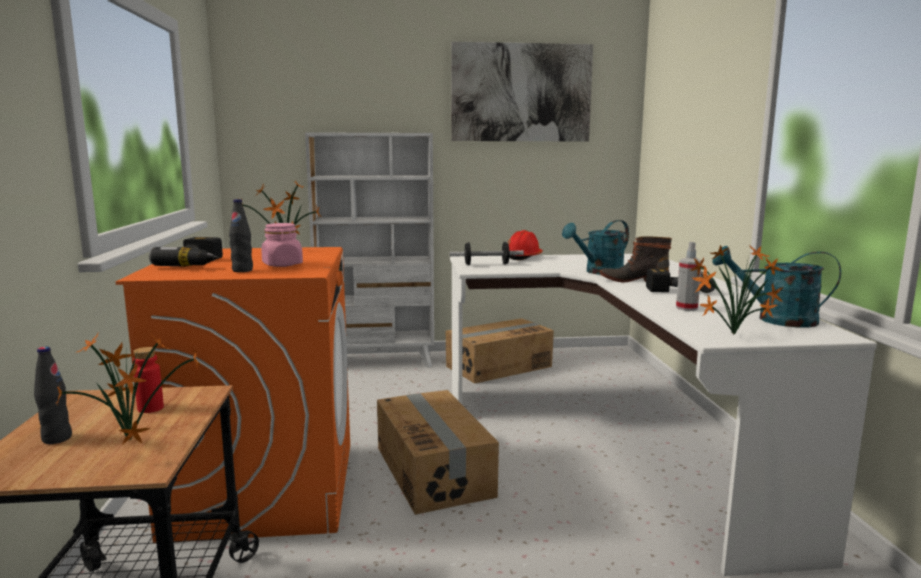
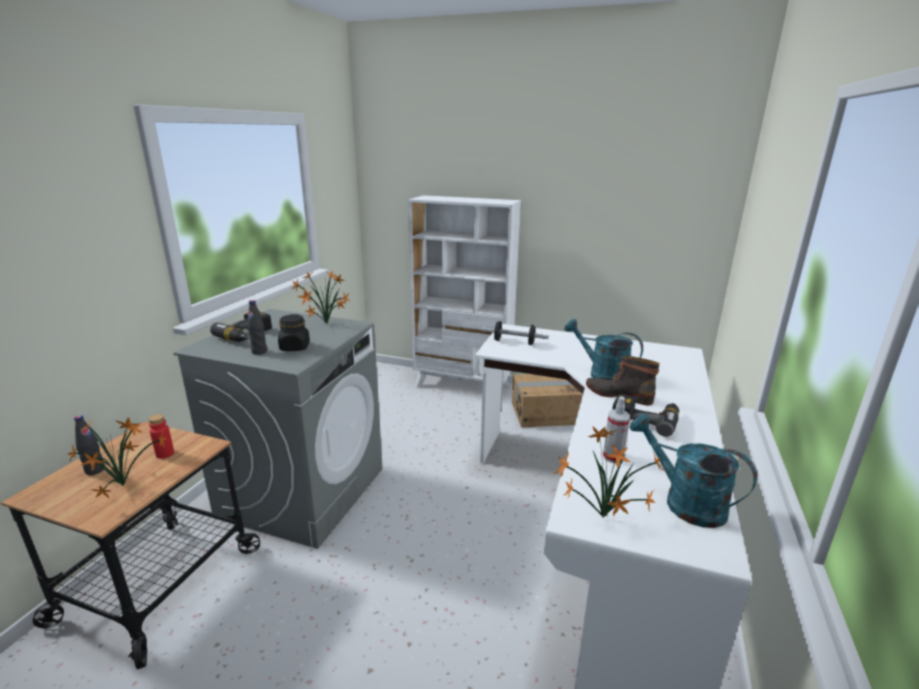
camera: 25 degrees right, 10 degrees up
orange washing machine [115,247,350,544] -> grey washing machine [174,309,382,549]
pink jar [261,223,303,267] -> black jar [278,314,310,351]
cardboard box [377,390,499,515] -> none
picture [451,42,593,141] -> none
red hard hat [507,230,543,260] -> none
turquoise watering can [562,220,629,275] -> turquoise watering can turned 45 degrees clockwise [565,319,643,380]

